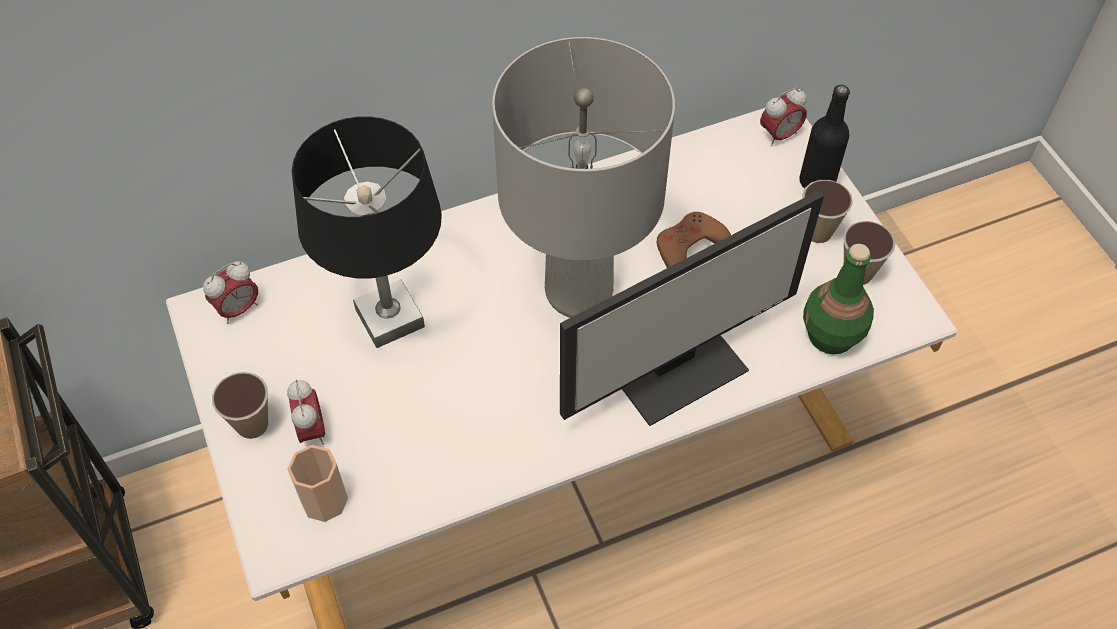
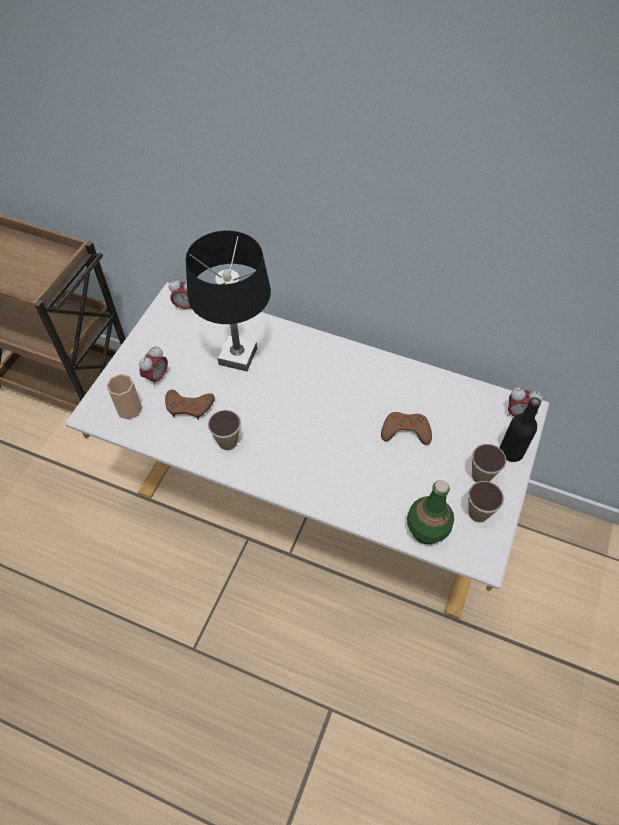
camera: 45 degrees right, 0 degrees up
cup [212,372,268,439] -> cup moved to [208,410,241,450]
grey table lamp [492,37,675,318] -> none
monitor [560,190,824,426] -> none
none -> brown game controller [165,390,215,420]

